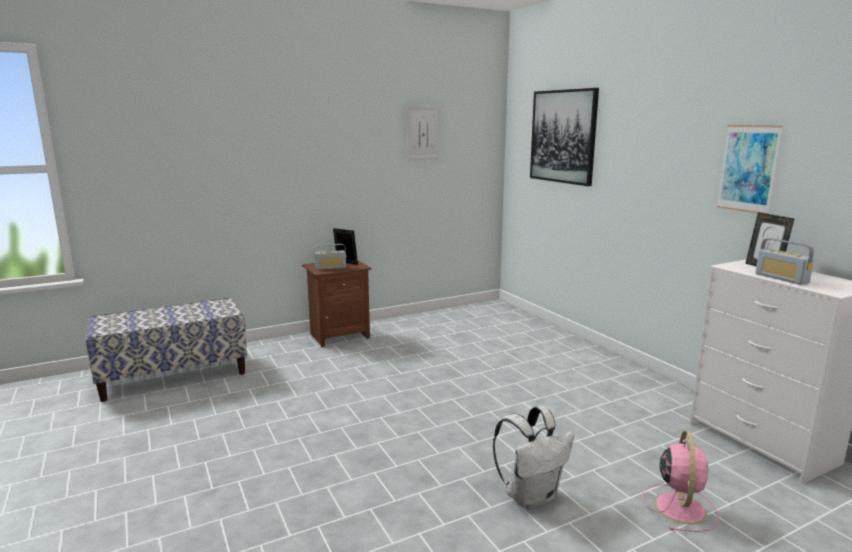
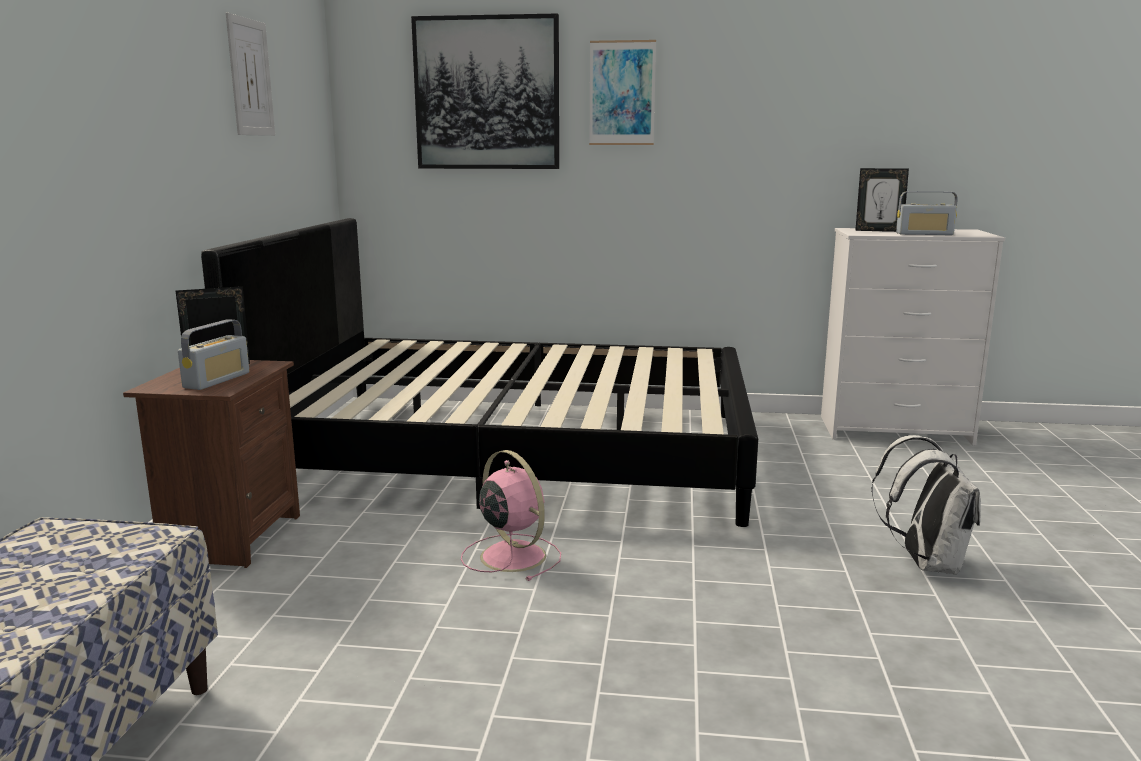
camera: 55 degrees left, 0 degrees up
pink fan [642,430,719,532] -> pink fan moved to [461,450,561,581]
picture [717,125,783,214] -> picture moved to [589,40,656,145]
none -> black bed [201,218,758,527]

